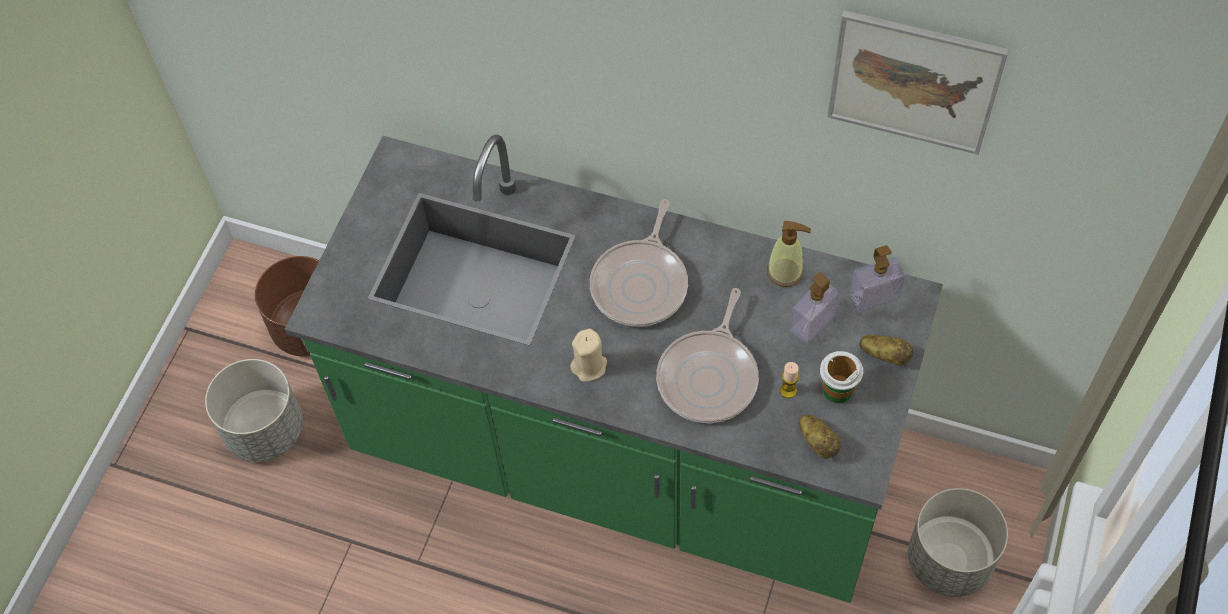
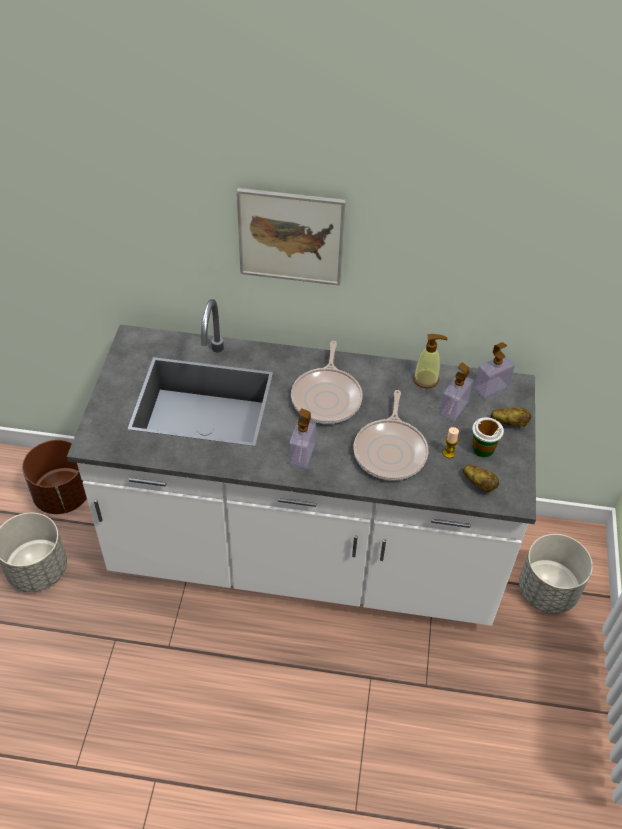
camera: 15 degrees left, 10 degrees down
green counter [285,134,943,603] -> white counter [67,299,536,626]
beige candle [570,329,607,382] -> soap dispenser [289,408,316,468]
picture [827,10,1009,155] -> picture moved to [237,188,346,286]

